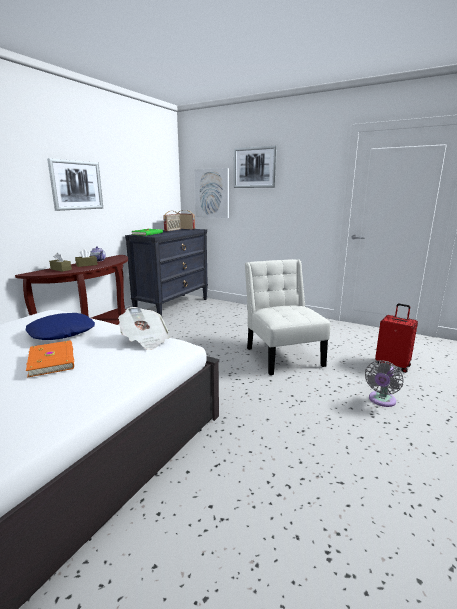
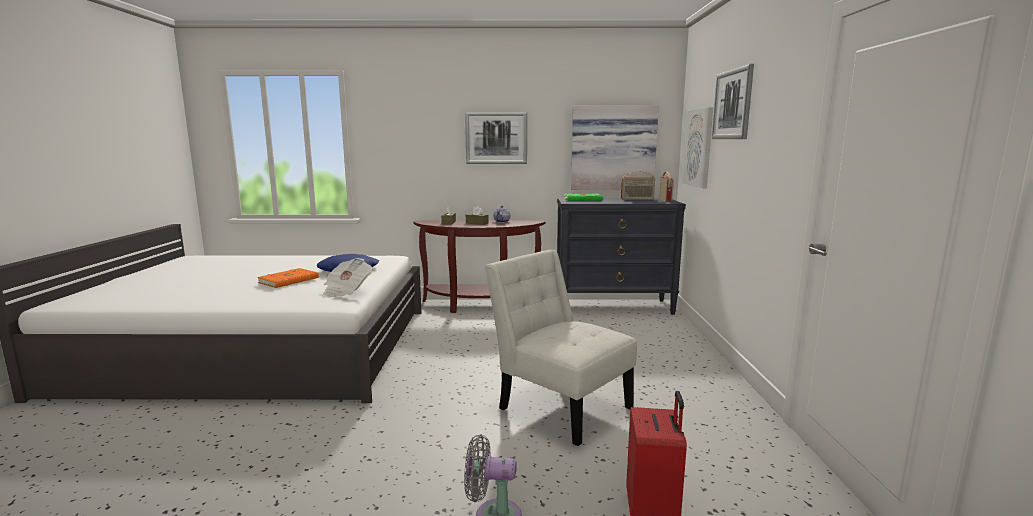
camera: 60 degrees right, 5 degrees down
white chair [245,259,331,375] -> white chair turned 90 degrees counterclockwise [485,250,637,446]
none -> picture [571,105,659,190]

